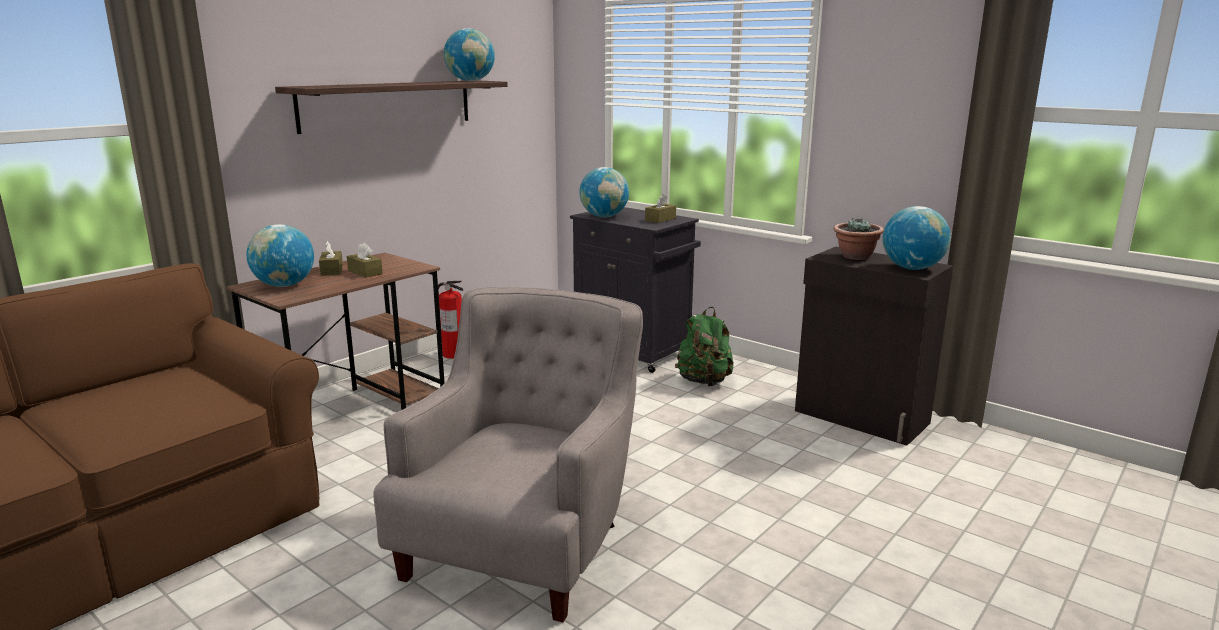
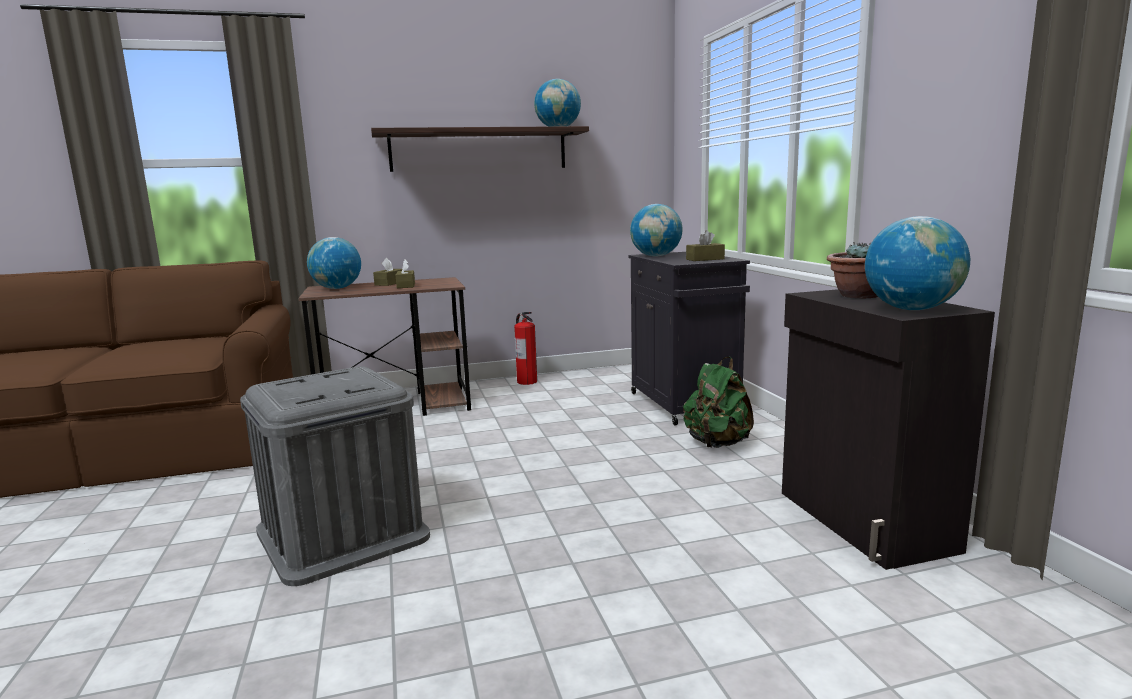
camera: 35 degrees right, 5 degrees down
grey armchair [373,287,643,622] -> grey storage box [240,366,430,586]

